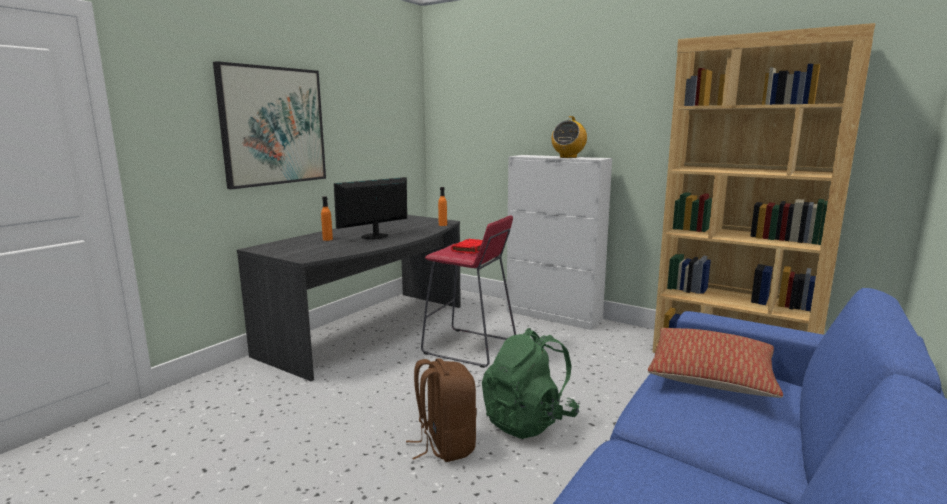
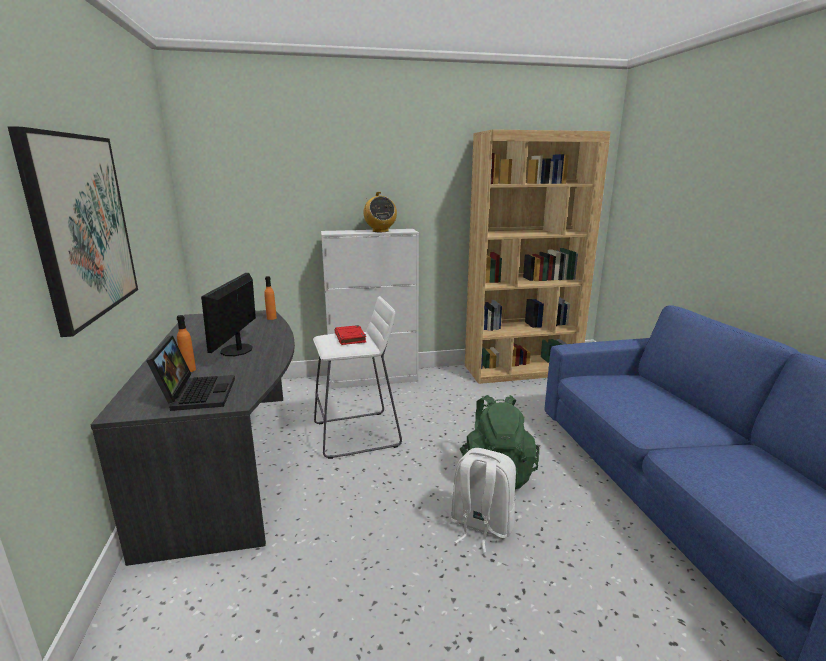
camera: 45 degrees left, 5 degrees up
brown backpack [406,359,477,462] -> white backpack [451,448,516,553]
red stool [421,216,516,368] -> white stool [313,296,402,459]
pillow [648,328,783,398] -> none
none -> laptop [146,336,235,411]

